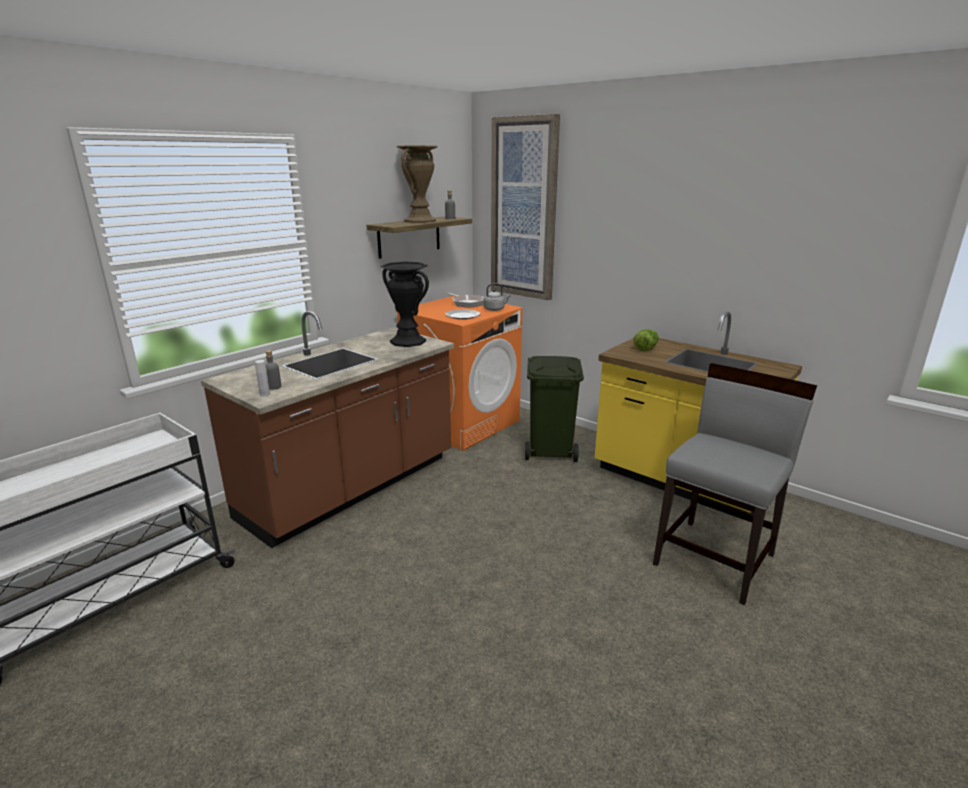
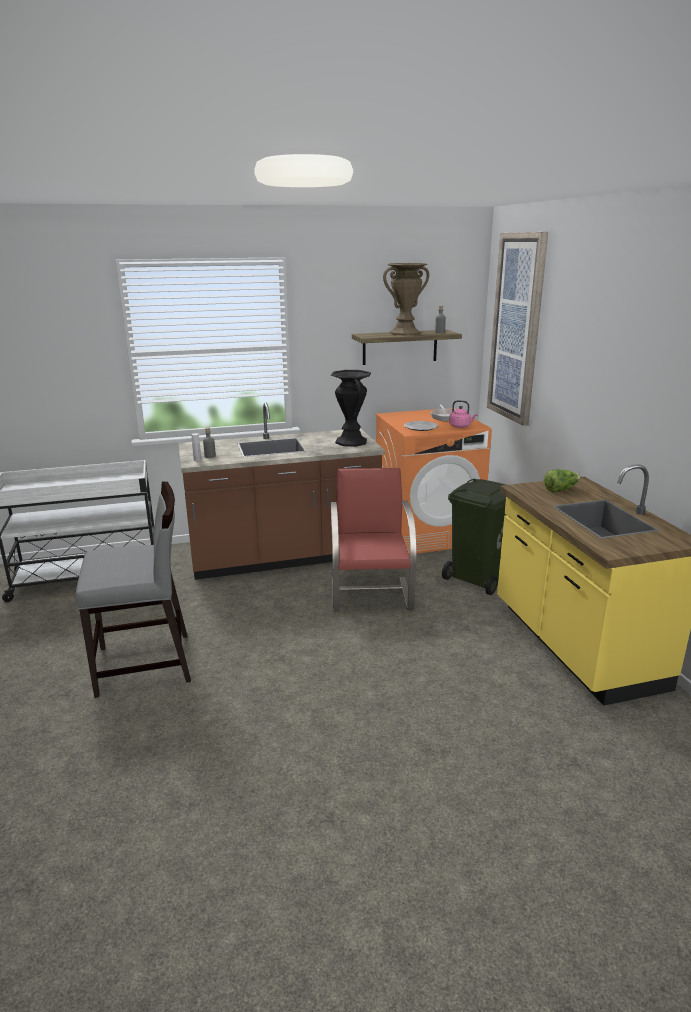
camera: 35 degrees right, 0 degrees up
grey kettle [483,283,511,311] -> pink kettle [449,400,478,428]
grey chair [653,363,817,605] -> grey chair moved to [76,482,191,698]
none -> red chair [331,468,417,612]

